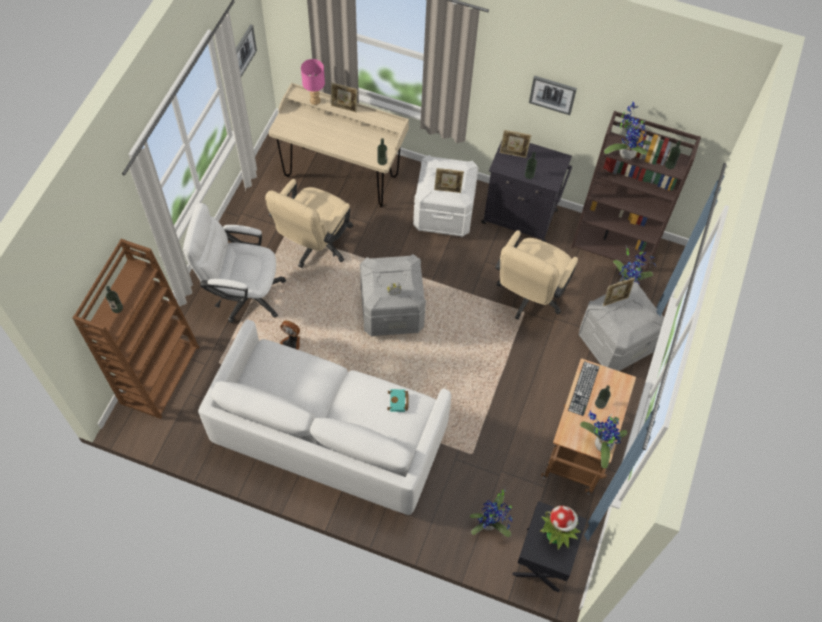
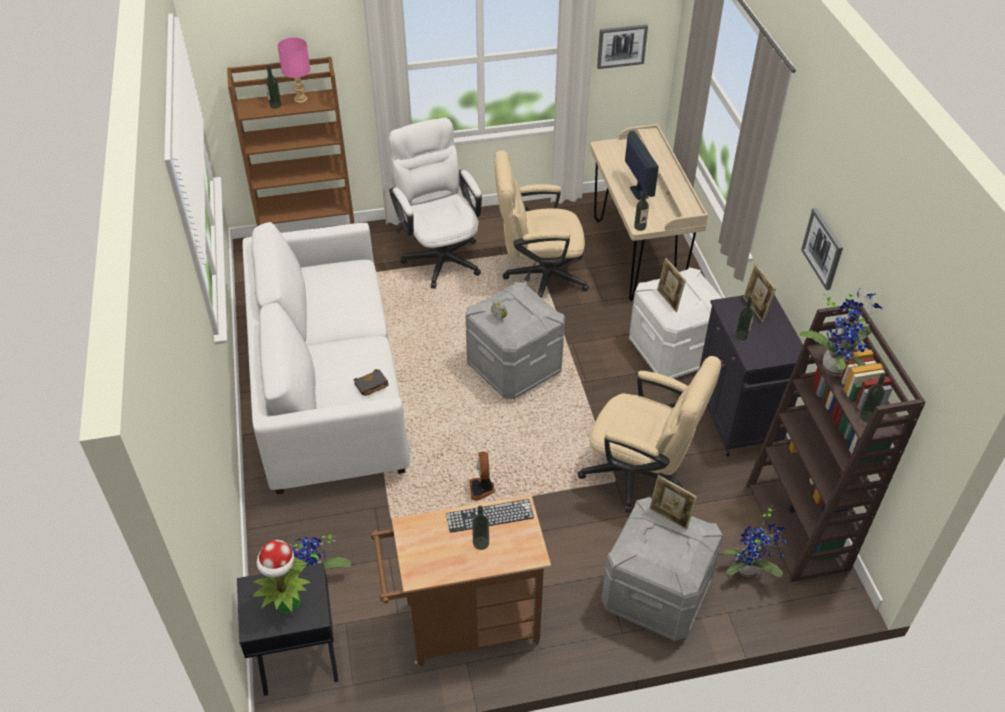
camera: 60 degrees right, 15 degrees down
fan [280,320,300,350] -> fan moved to [470,452,495,501]
pink table lamp [301,59,325,105] -> pink table lamp moved to [277,37,311,104]
picture frame [331,82,357,112] -> none
turquoise book [387,389,409,412] -> black book [354,369,389,396]
beige office chair [495,230,578,320] -> beige office chair turned 150 degrees counterclockwise [578,356,722,513]
potted plant [580,410,628,469] -> none
none -> monitor [625,130,659,200]

